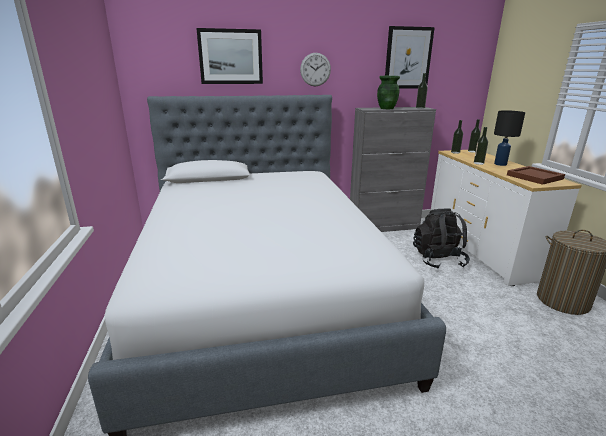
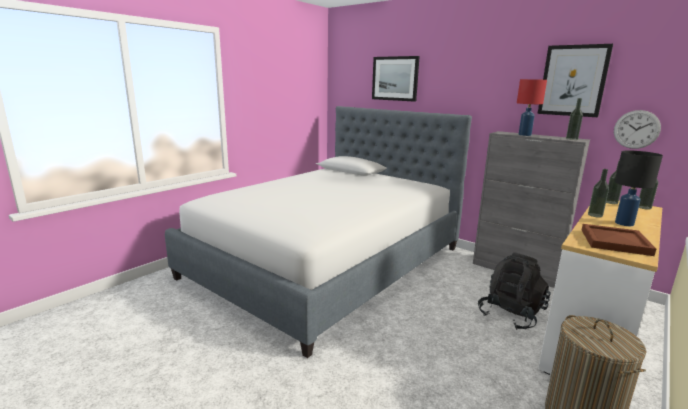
camera: 50 degrees right, 5 degrees down
wall clock [300,53,331,86] -> wall clock moved to [614,110,661,149]
green vase [377,76,400,109] -> red table lamp [517,79,547,136]

